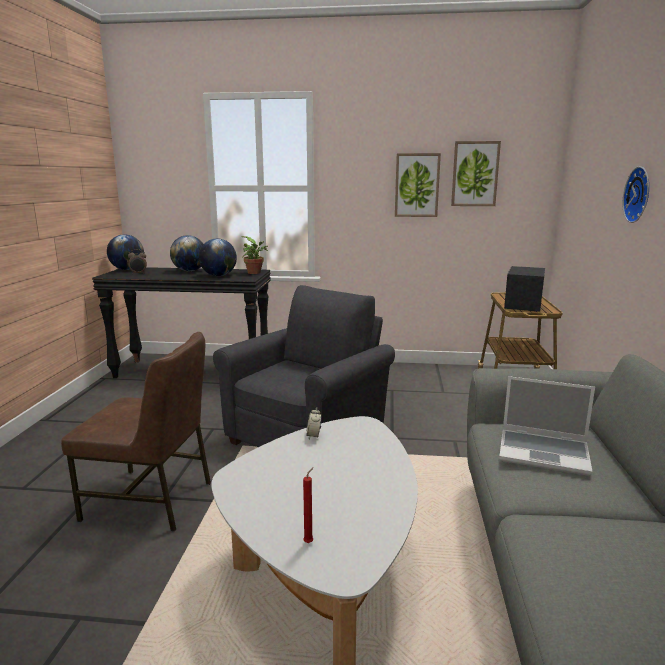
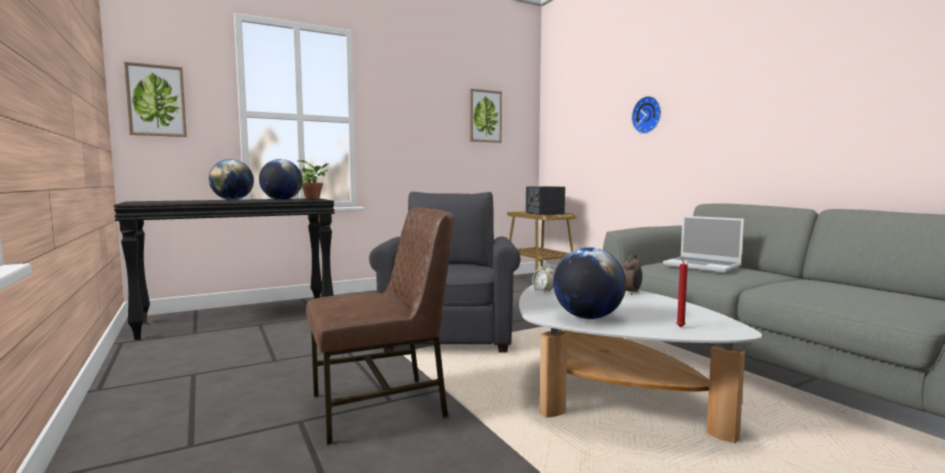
camera: 35 degrees left, 10 degrees down
globe [107,235,144,270] -> globe moved to [553,247,626,319]
alarm clock [128,249,147,274] -> alarm clock moved to [623,254,642,295]
picture [395,153,441,217] -> picture moved to [124,62,187,137]
laptop [499,376,595,476] -> laptop turned 60 degrees clockwise [663,216,744,273]

